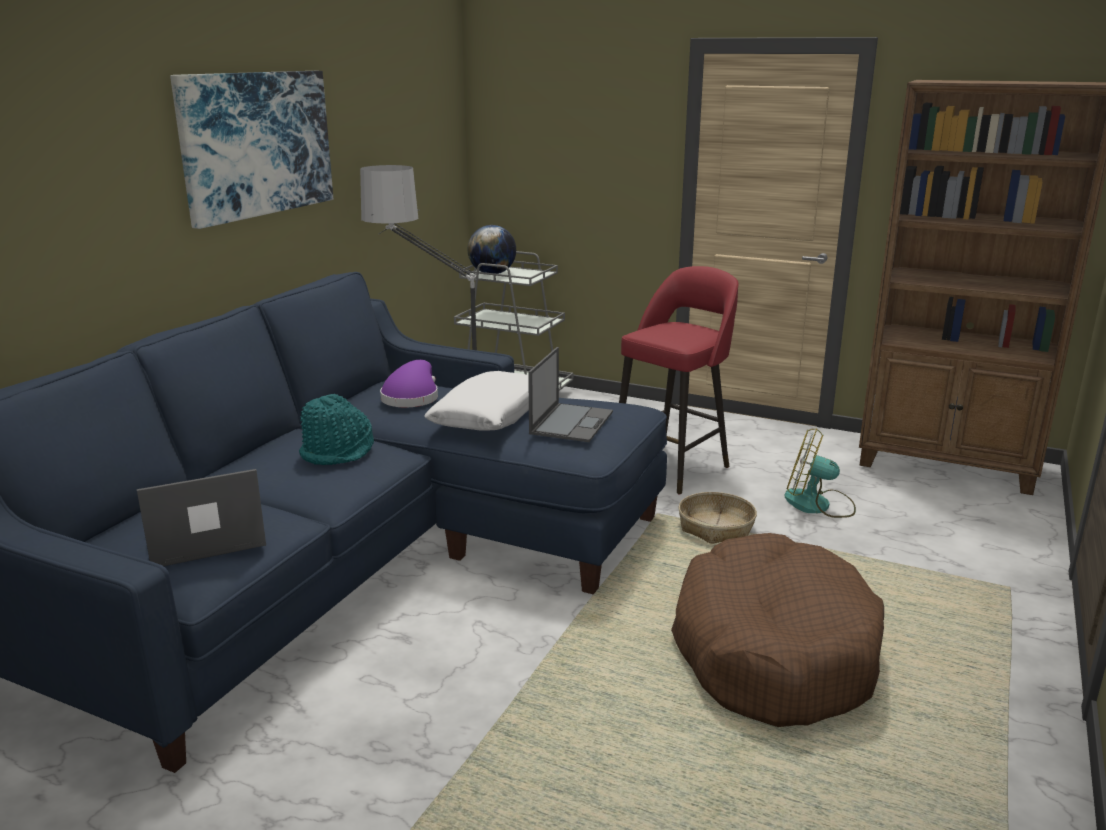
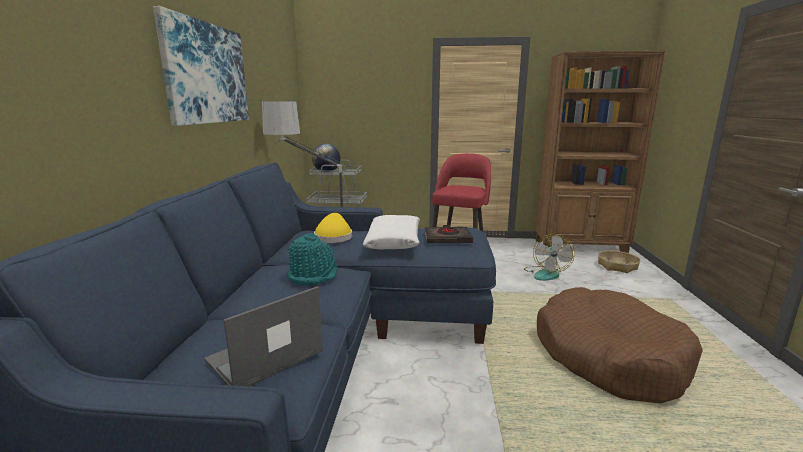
camera: 20 degrees left, 5 degrees down
purple hat [380,360,438,407] -> yellow hat [314,213,352,243]
laptop [528,347,613,442] -> black book [425,225,473,243]
basket [678,492,757,544] -> basket moved to [598,250,641,273]
fan [784,428,856,518] -> fan turned 75 degrees counterclockwise [524,234,575,281]

